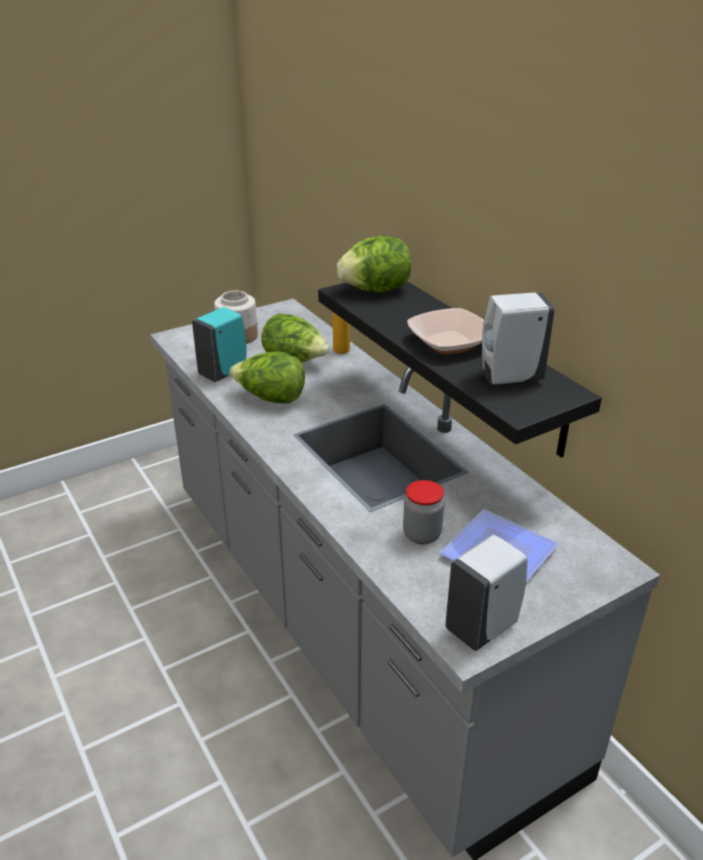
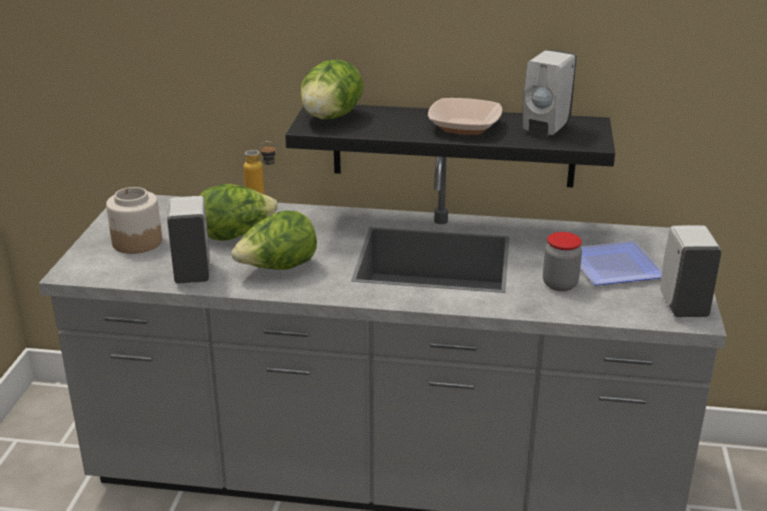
camera: 50 degrees left, 5 degrees down
turquoise soap dispenser [192,307,246,382] -> white soap dispenser [167,196,210,284]

